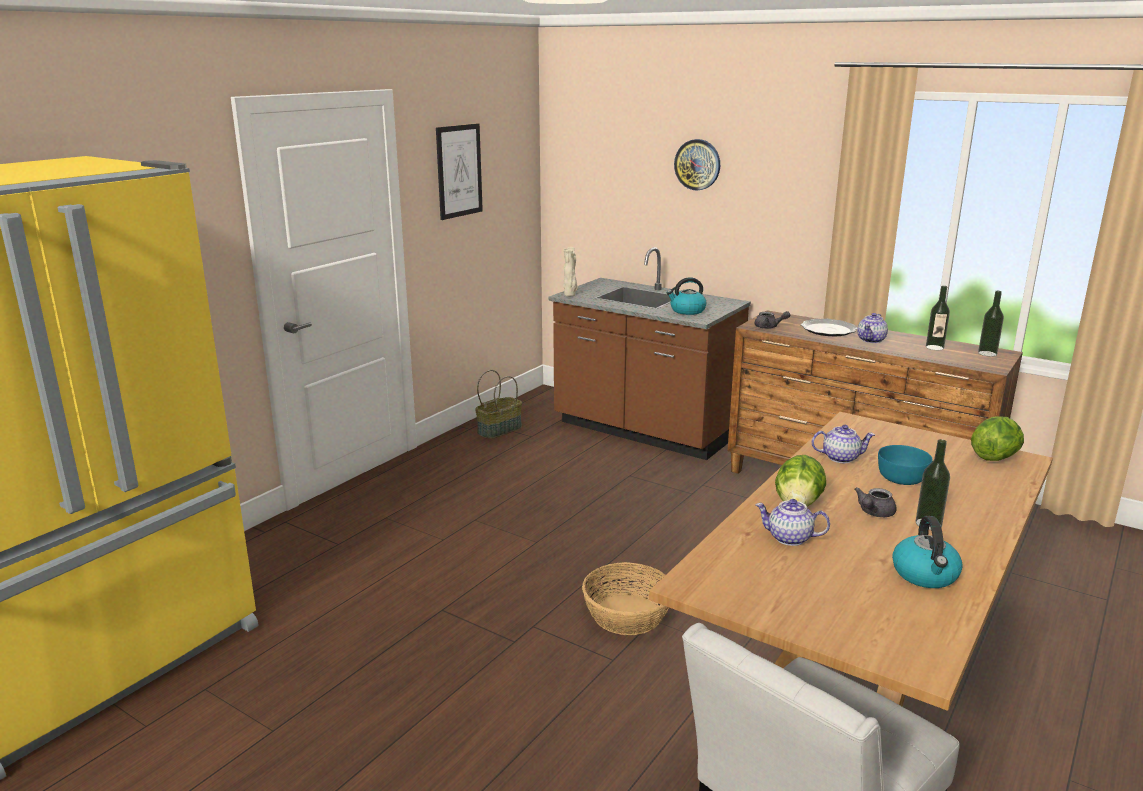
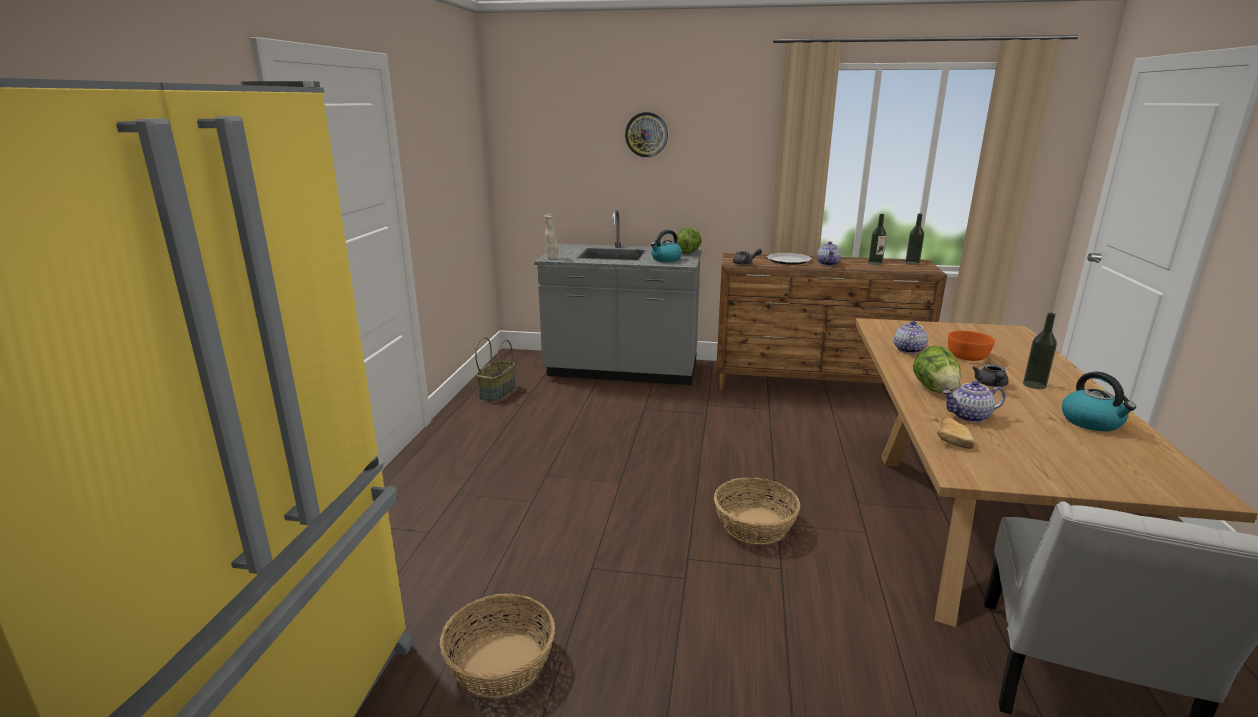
camera: 25 degrees left, 0 degrees up
picture [436,123,483,220] -> none
brown counter [548,247,751,460] -> grey counter [534,210,702,385]
teapot [812,425,875,463] -> teapot turned 45 degrees counterclockwise [894,321,928,354]
turquoise bowl [878,445,933,485] -> orange bowl [948,330,995,361]
lettuce [971,416,1024,461] -> lettuce moved to [677,227,702,254]
none -> basket [440,594,555,697]
none -> bread [937,417,975,449]

